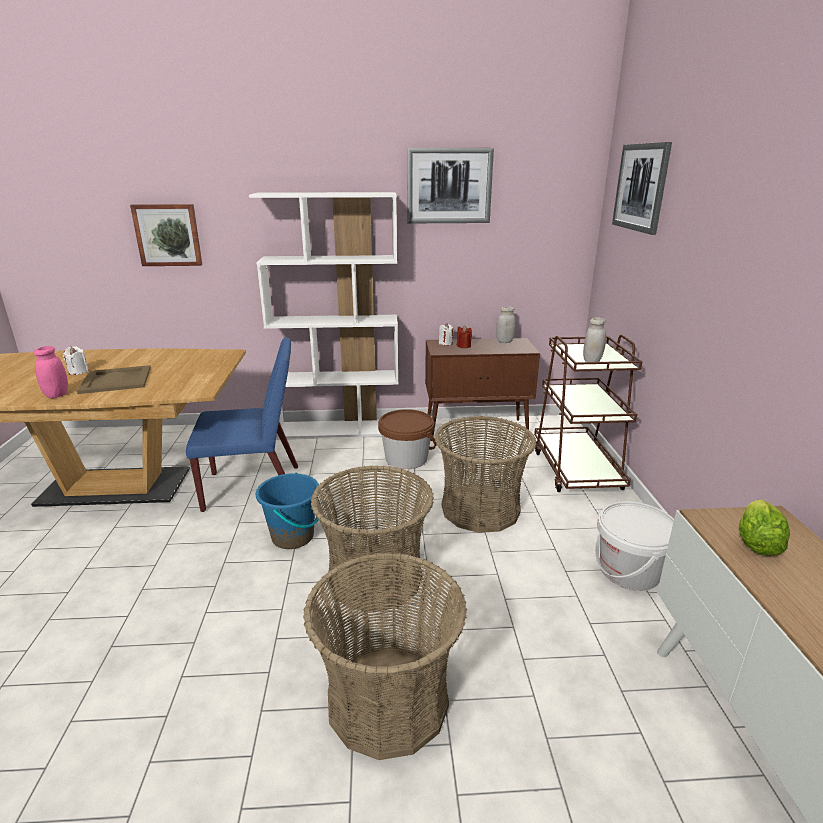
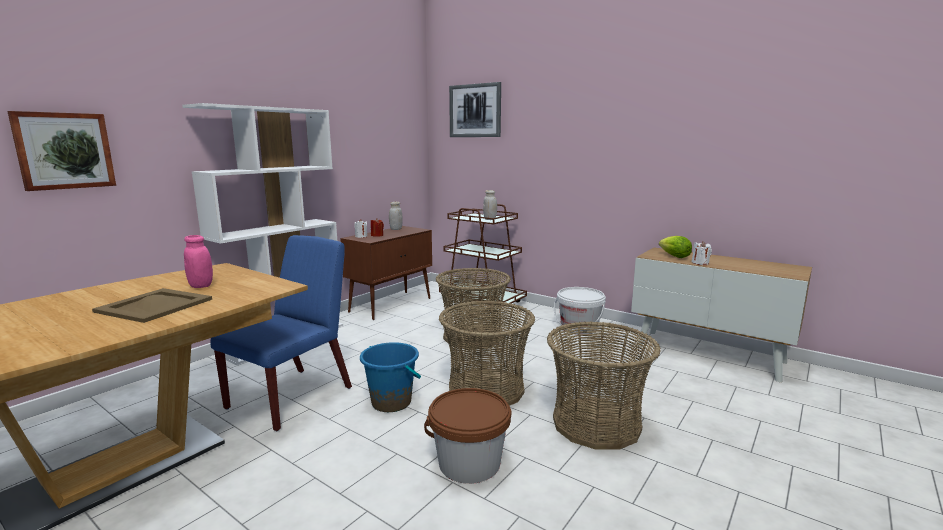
camera: 50 degrees left, 10 degrees down
pink jar [34,346,68,398] -> pink jar moved to [184,235,213,288]
white candle [63,346,89,375] -> white candle moved to [692,241,712,265]
brown bucket [378,409,436,469] -> brown bucket moved to [424,388,511,484]
picture [407,148,494,223] -> none

